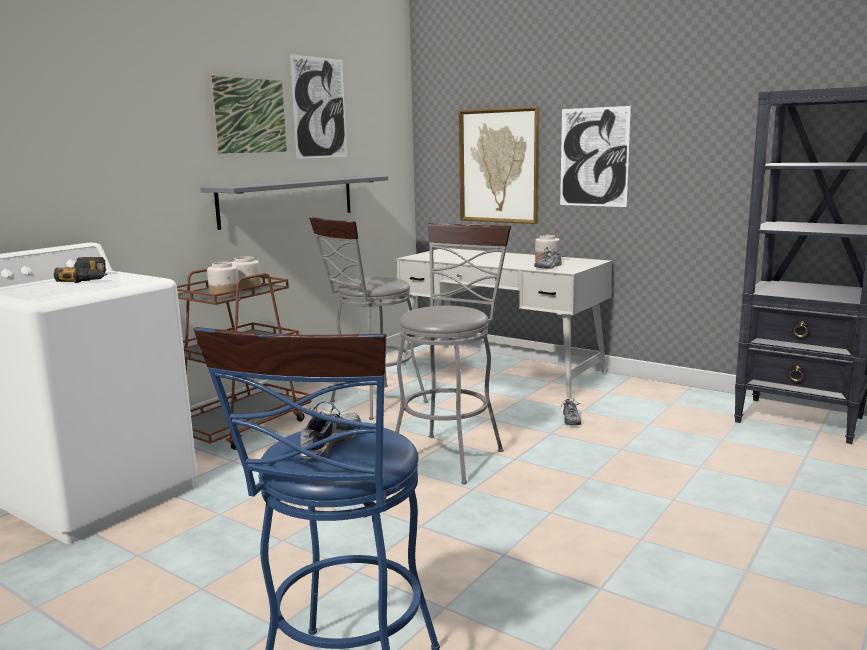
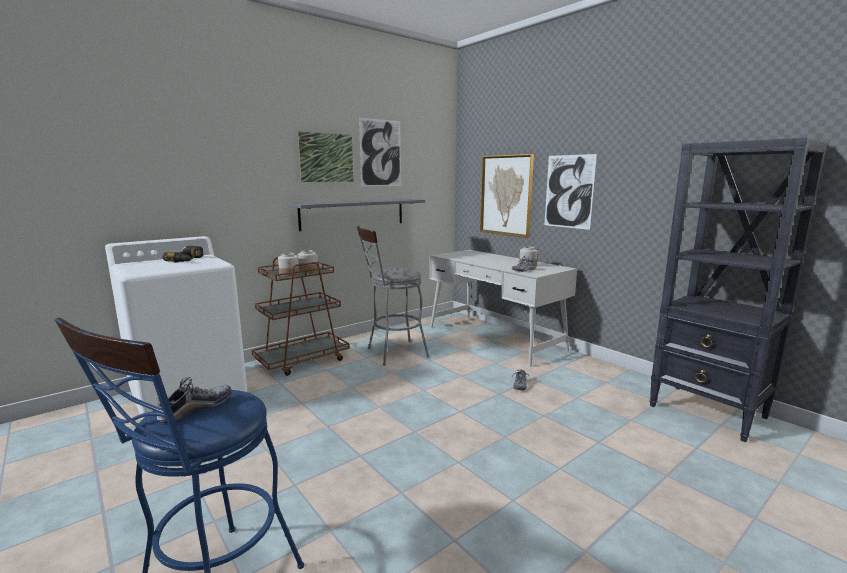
camera: 15 degrees right, 0 degrees up
grey stool [395,223,511,484] -> none

